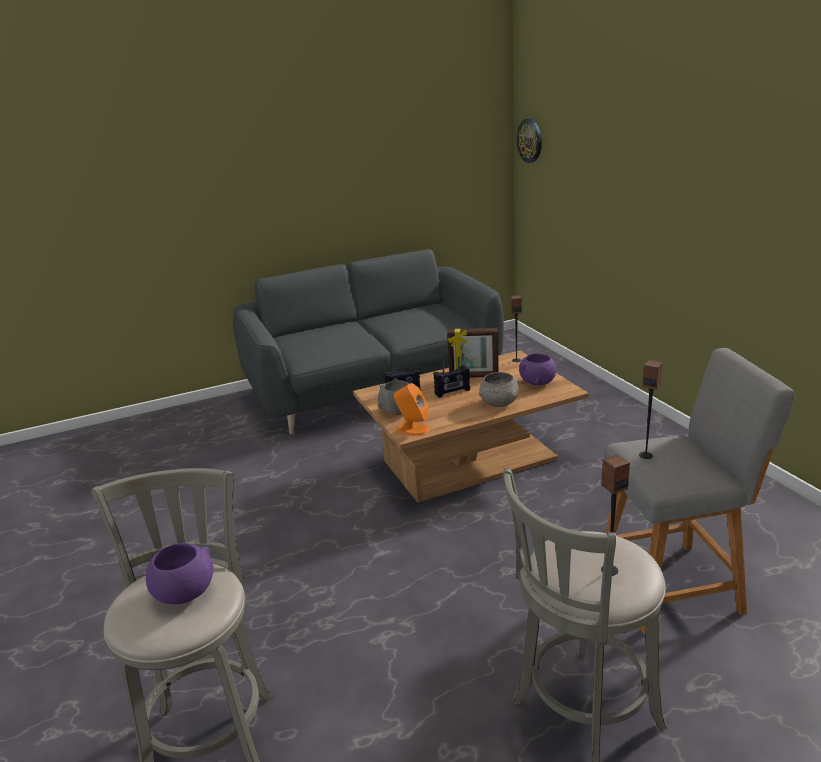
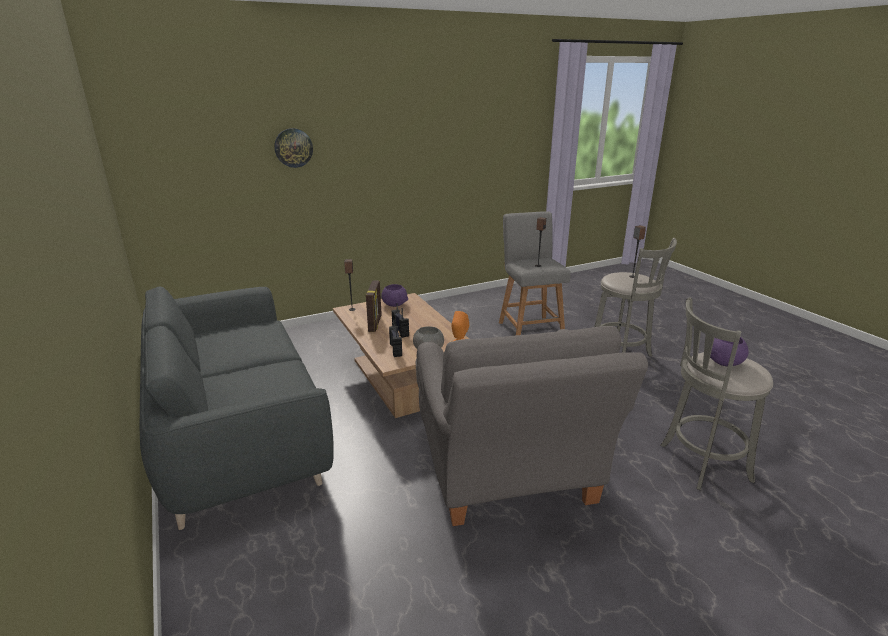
camera: 95 degrees left, 0 degrees up
grey bowl [479,372,518,407] -> none
wall clock [517,119,542,163] -> wall clock moved to [274,128,313,168]
none -> grey armchair [416,326,648,526]

